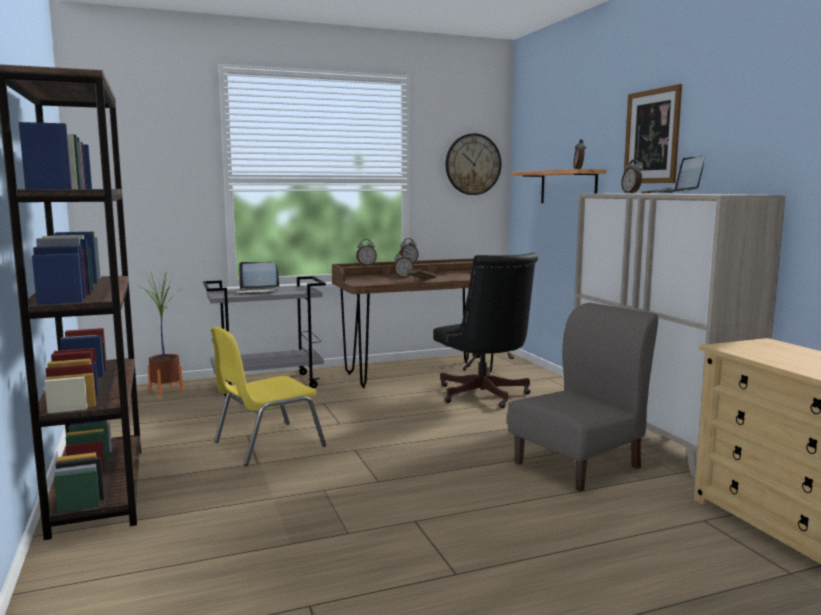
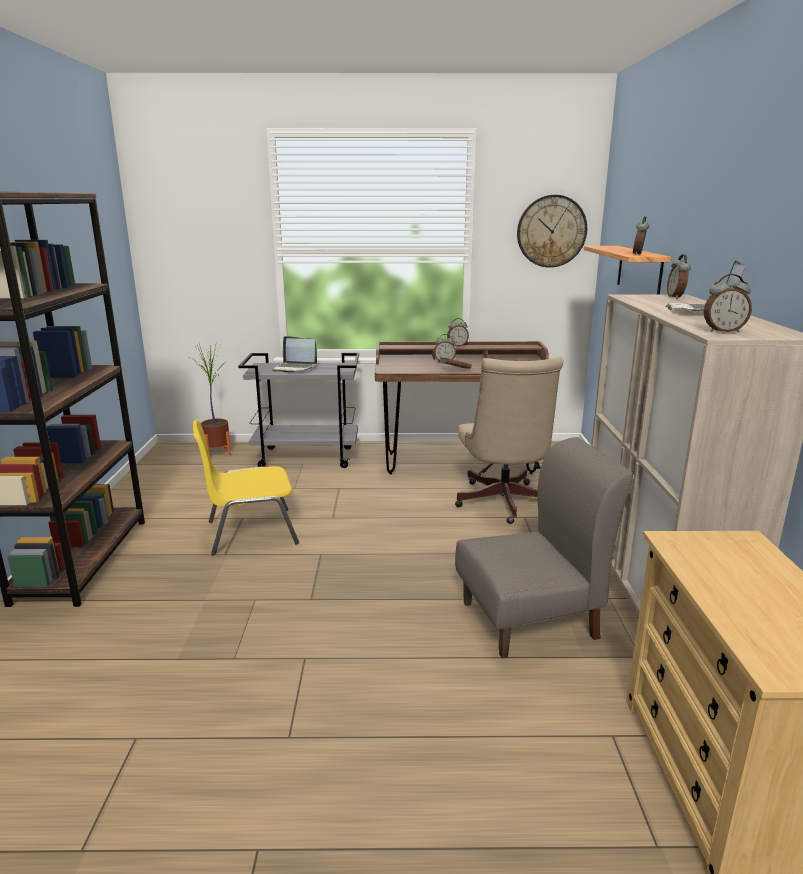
camera: 20 degrees right, 10 degrees up
alarm clock [356,239,377,266] -> alarm clock moved to [704,274,752,332]
black office chair [433,253,538,408] -> beige office chair [455,357,563,524]
picture [624,84,682,183] -> none

